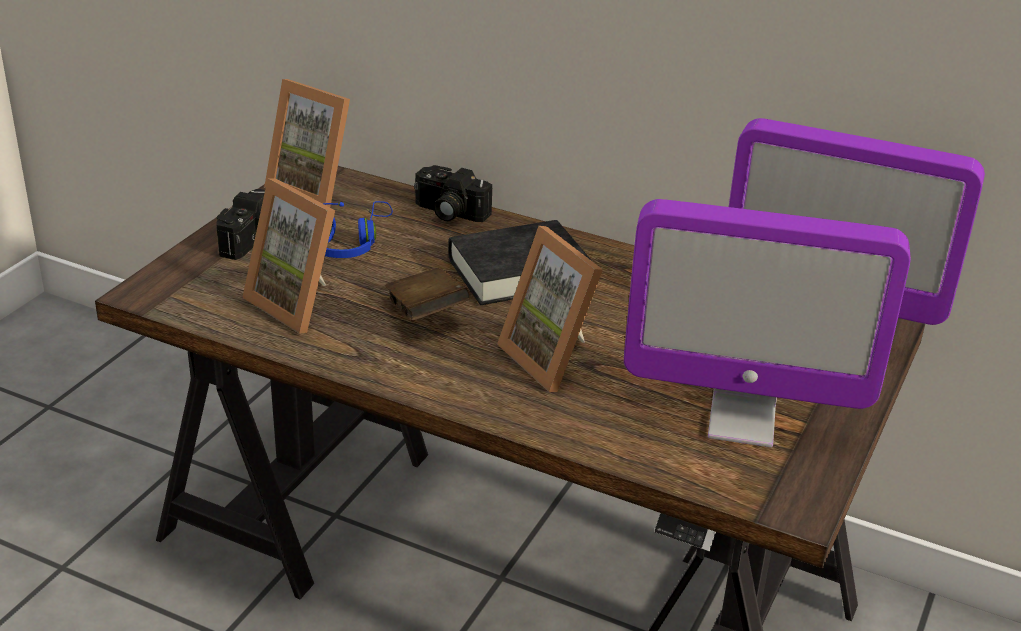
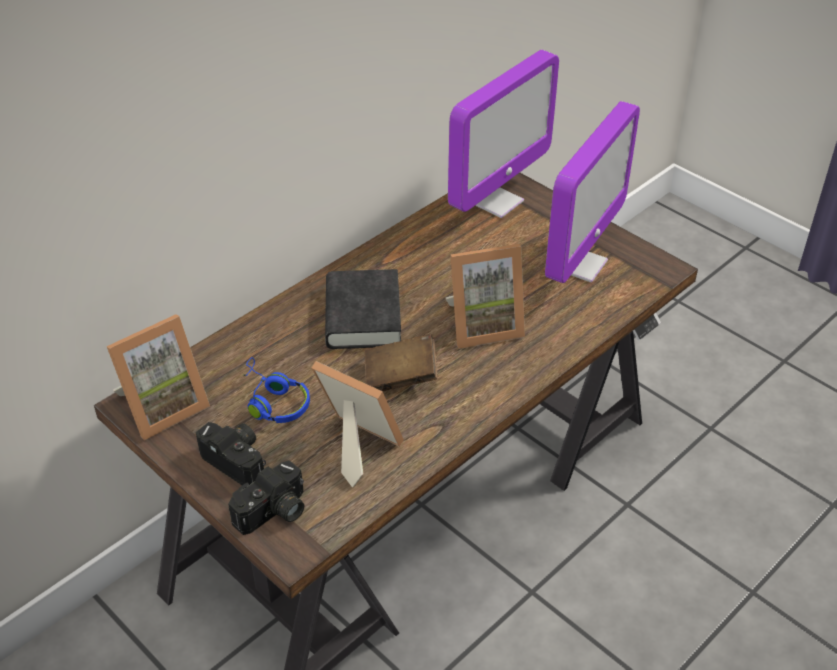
camera: 70 degrees left, 10 degrees up
picture frame [242,178,335,334] -> picture frame turned 120 degrees counterclockwise [312,361,404,488]
camera [414,165,492,222] -> camera moved to [228,460,304,535]

